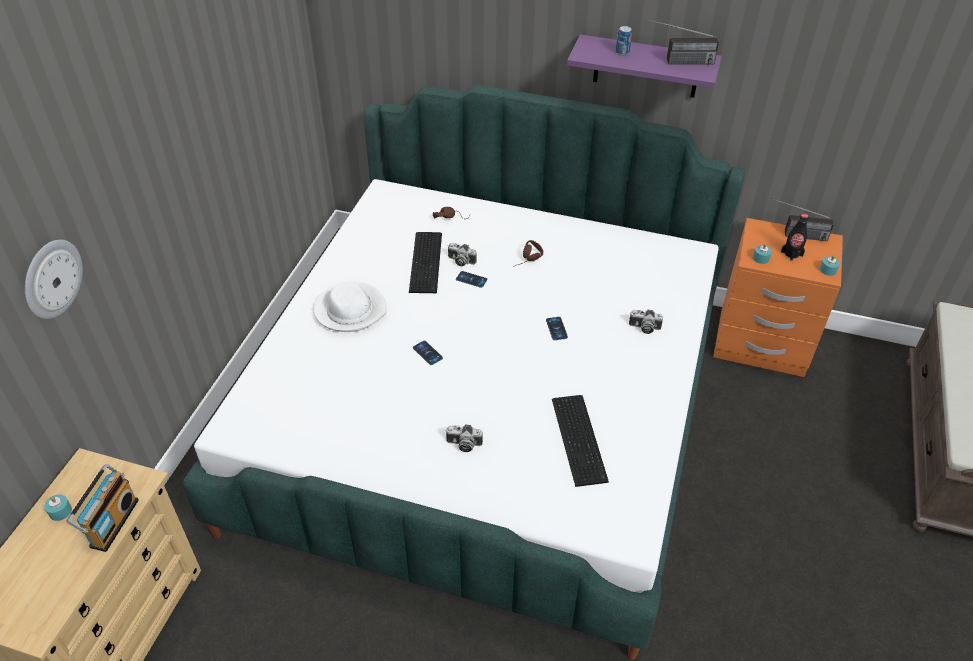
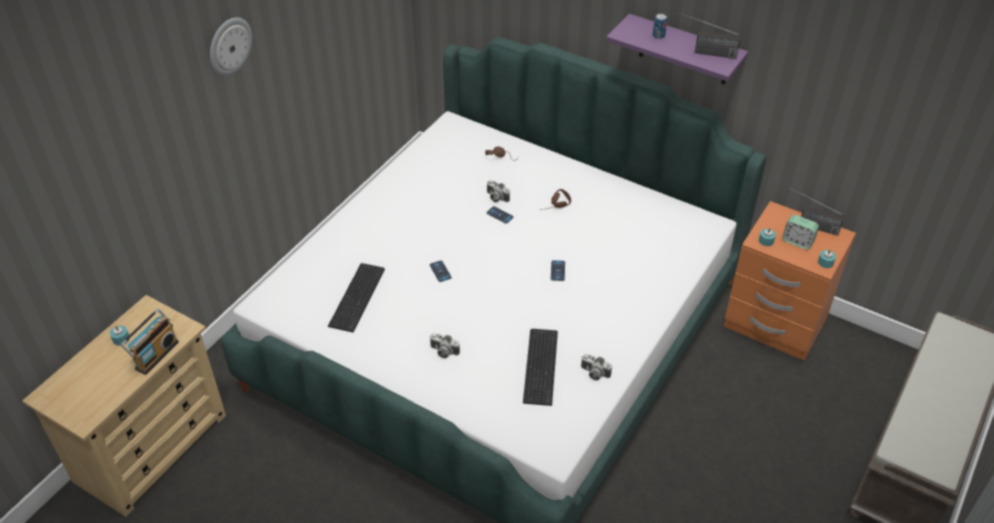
camera: 15 degrees right, 0 degrees up
wall clock [25,240,83,319] -> wall clock moved to [210,18,252,76]
white hat [314,281,387,332] -> none
keyboard [409,232,442,293] -> keyboard moved to [328,263,385,332]
camera [629,310,663,334] -> camera moved to [581,354,612,380]
black bottle [781,213,809,261] -> alarm clock [782,215,819,250]

